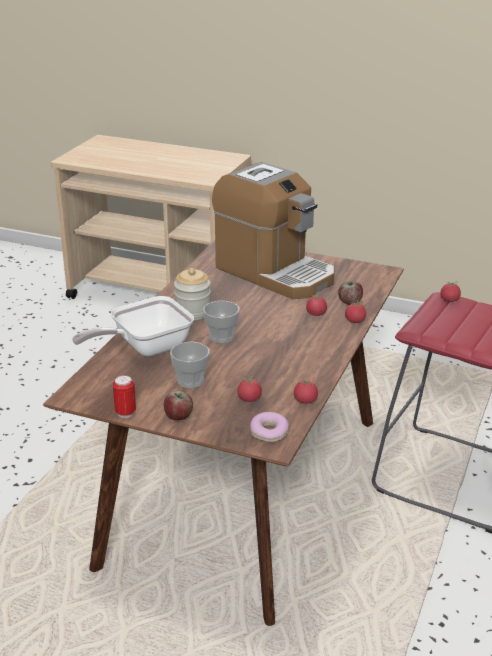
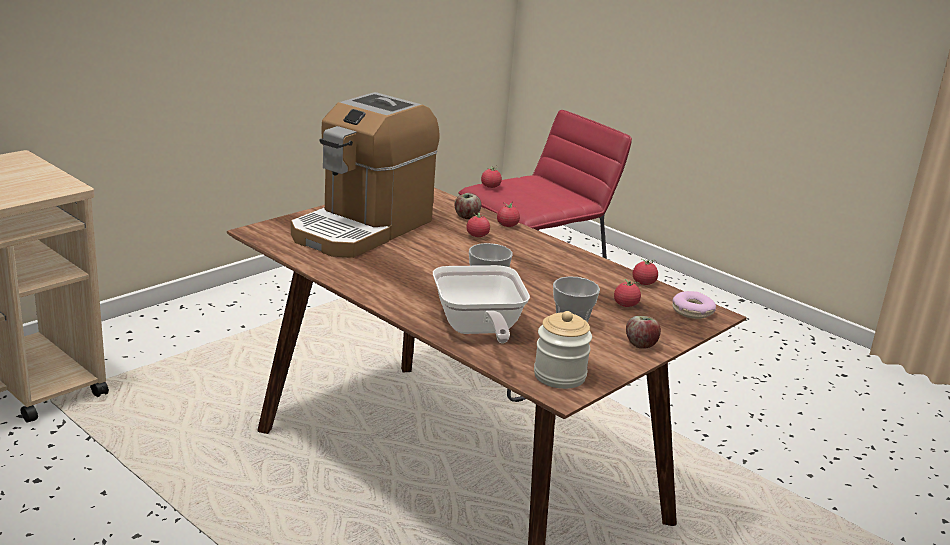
camera: 70 degrees left, 5 degrees down
can [113,375,136,418] -> none
jar [174,268,211,320] -> jar moved to [534,311,592,389]
coffee machine [212,162,335,299] -> coffee machine turned 150 degrees clockwise [291,92,440,258]

